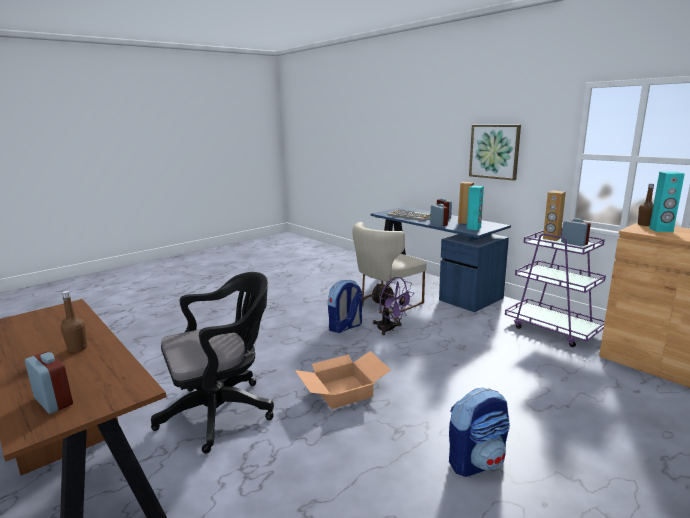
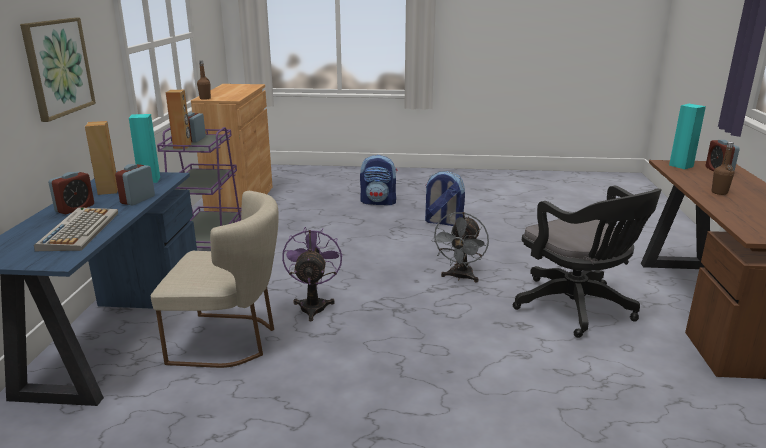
camera: 135 degrees left, 5 degrees up
black office chair [151,272,274,454] -> black office chair turned 135 degrees counterclockwise [513,186,662,338]
cardboard box [295,351,391,409] -> grey fan [431,212,489,283]
backpack [328,280,363,333] -> backpack moved to [360,155,398,205]
turquoise speaker [649,172,685,232] -> turquoise speaker moved to [669,104,706,169]

